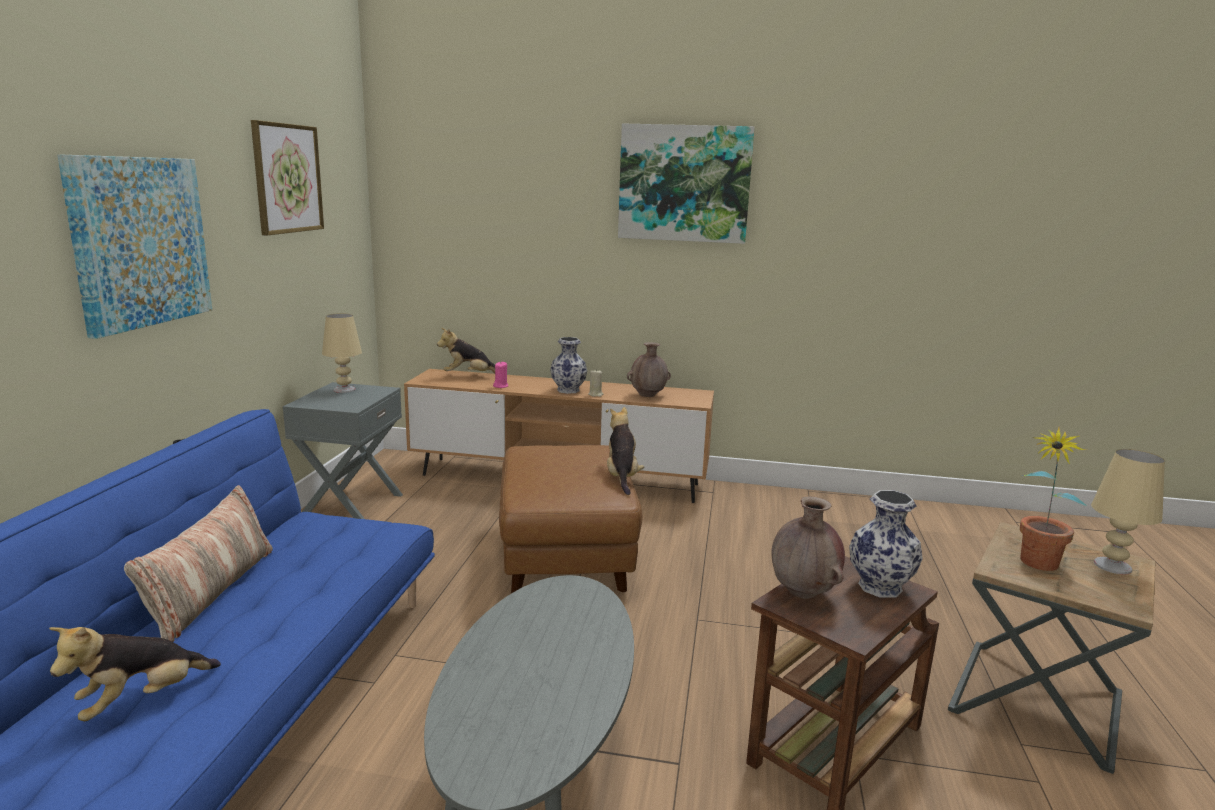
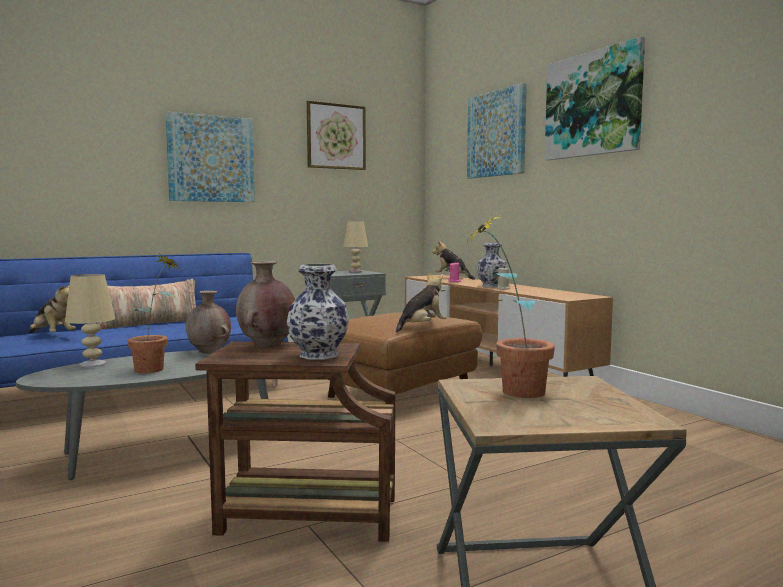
camera: 50 degrees right, 10 degrees down
plush toy [49,627,221,721] -> plush toy turned 150 degrees counterclockwise [28,284,76,333]
brown vase [627,342,671,397] -> brown vase moved to [186,291,231,354]
beige table lamp [1091,449,1165,574] -> beige table lamp moved to [65,274,115,367]
none -> potted plant [128,255,181,373]
none -> picture [467,83,527,179]

